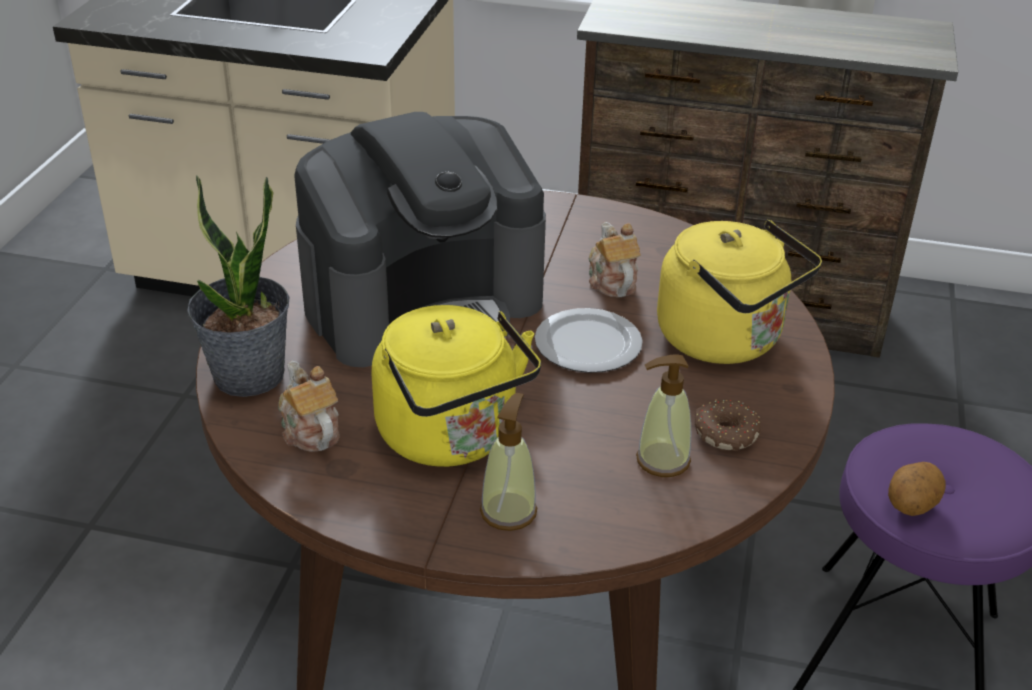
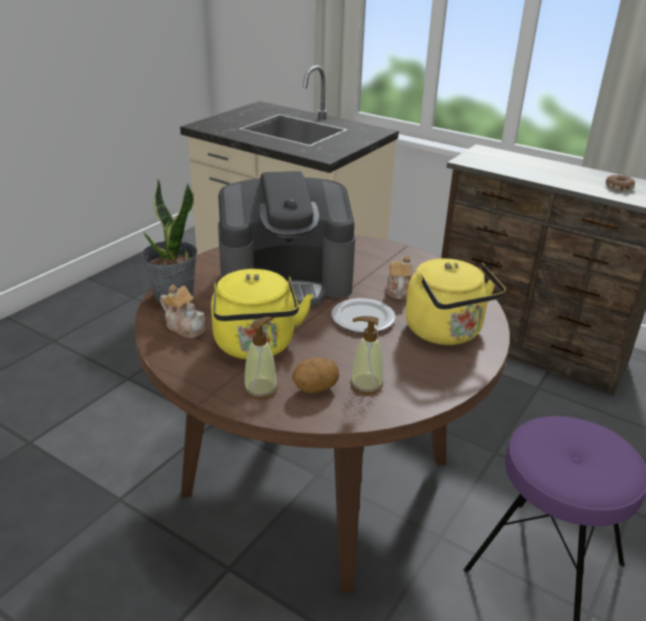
camera: 20 degrees right, 5 degrees down
teapot [278,361,340,452] -> teapot turned 135 degrees clockwise [160,284,206,338]
donut [695,399,761,451] -> donut moved to [606,175,635,191]
potato [888,462,946,516] -> potato moved to [292,358,339,393]

